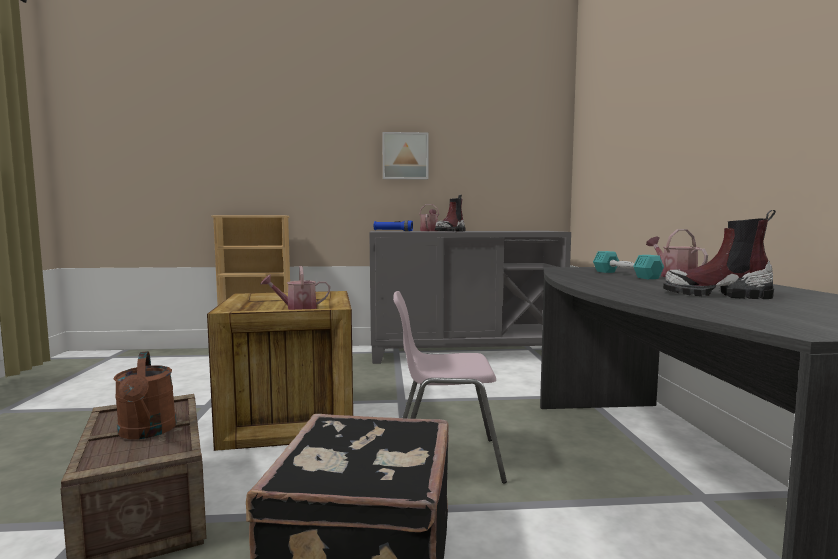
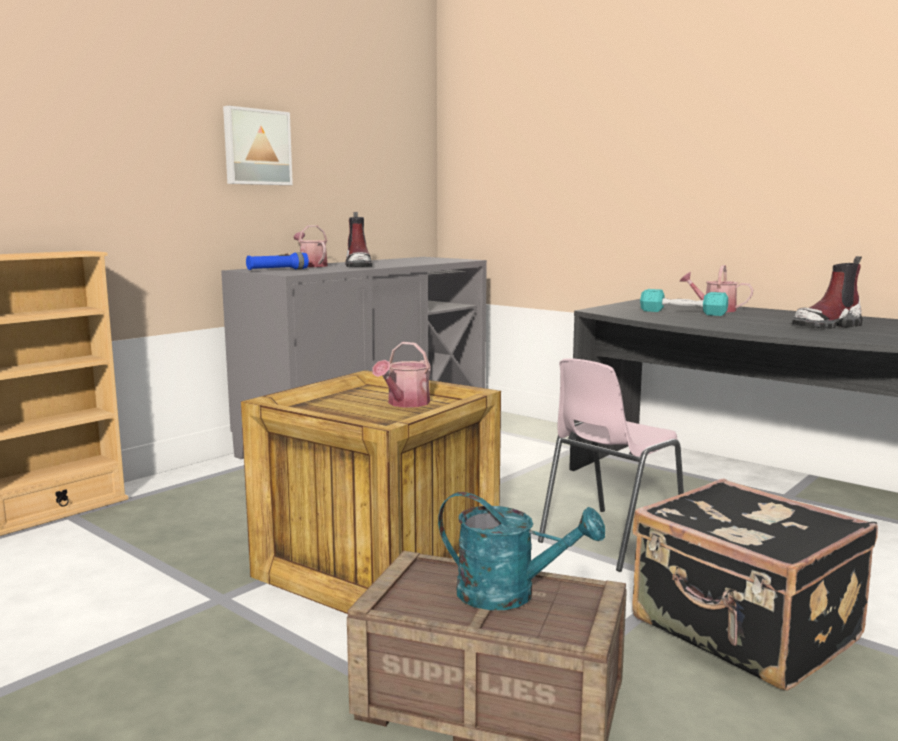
camera: 45 degrees left, 5 degrees up
brown watering can [114,351,177,439] -> turquoise watering can [438,492,605,610]

